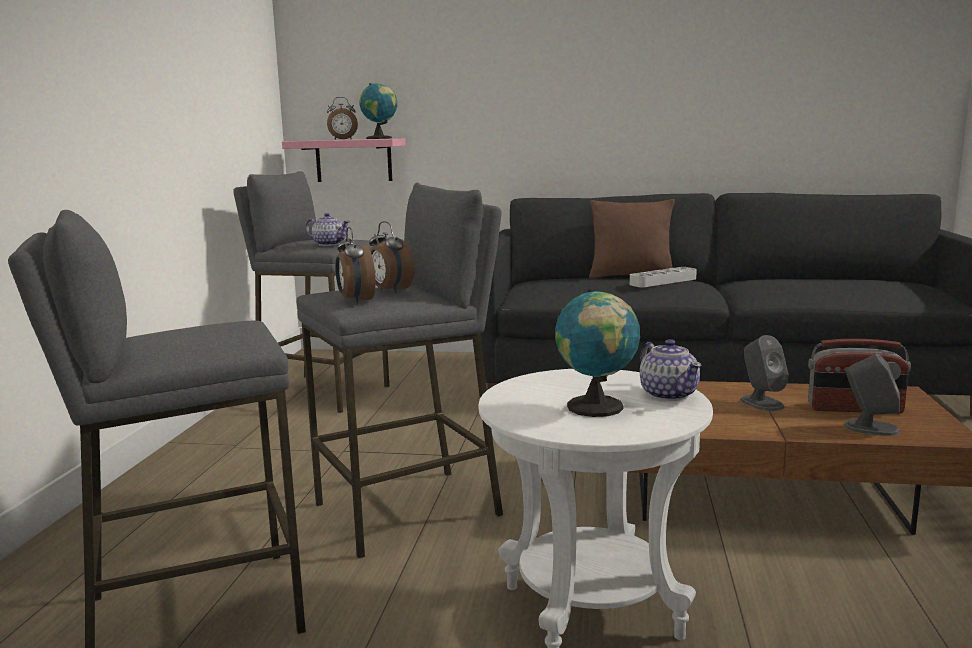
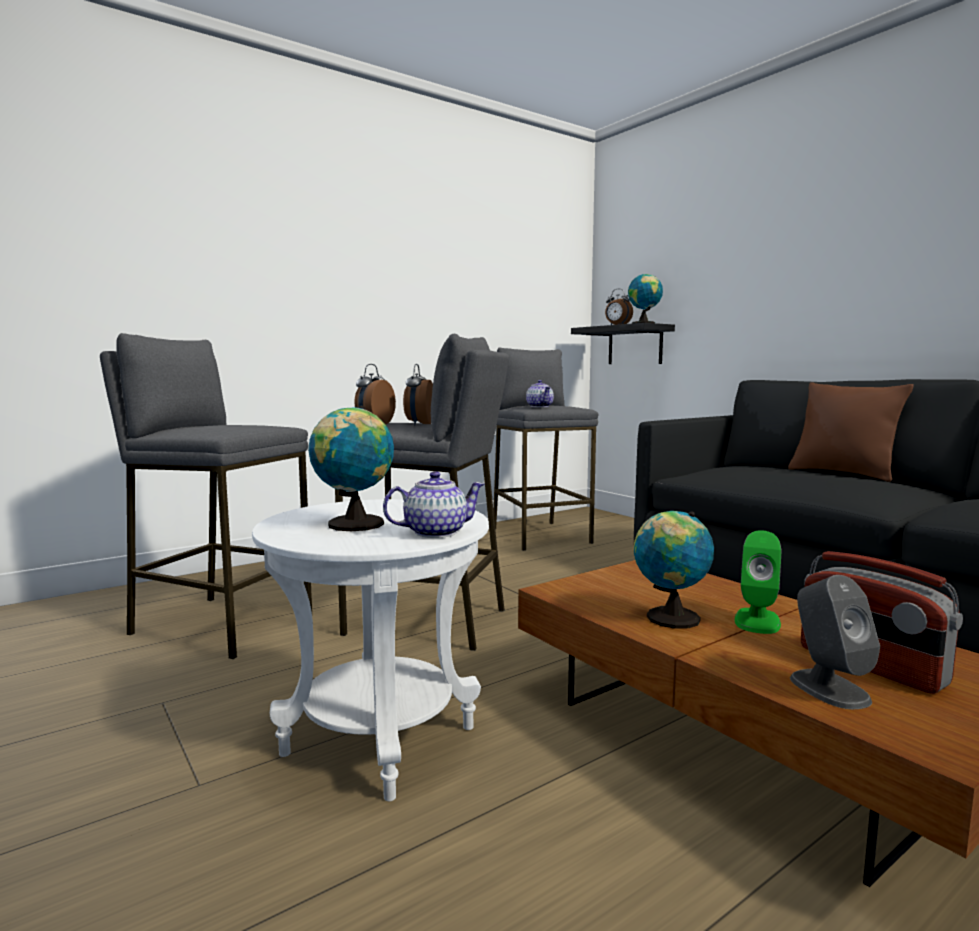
camera: 45 degrees right, 5 degrees down
pink shelf [282,139,406,182] -> black shelf [571,323,675,364]
grey tray [630,267,697,287] -> none
teapot [640,339,702,401] -> teapot turned 135 degrees counterclockwise [383,471,485,538]
grey speaker [740,335,789,411] -> green speaker [735,530,782,634]
none -> globe [633,511,714,629]

